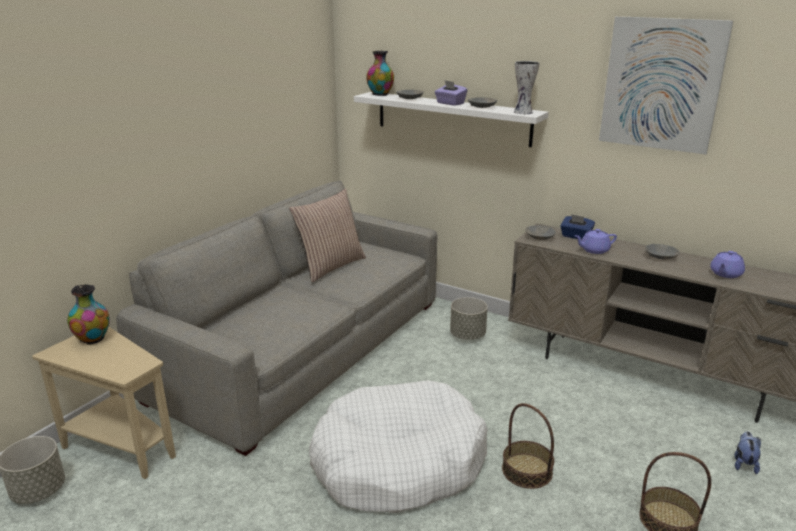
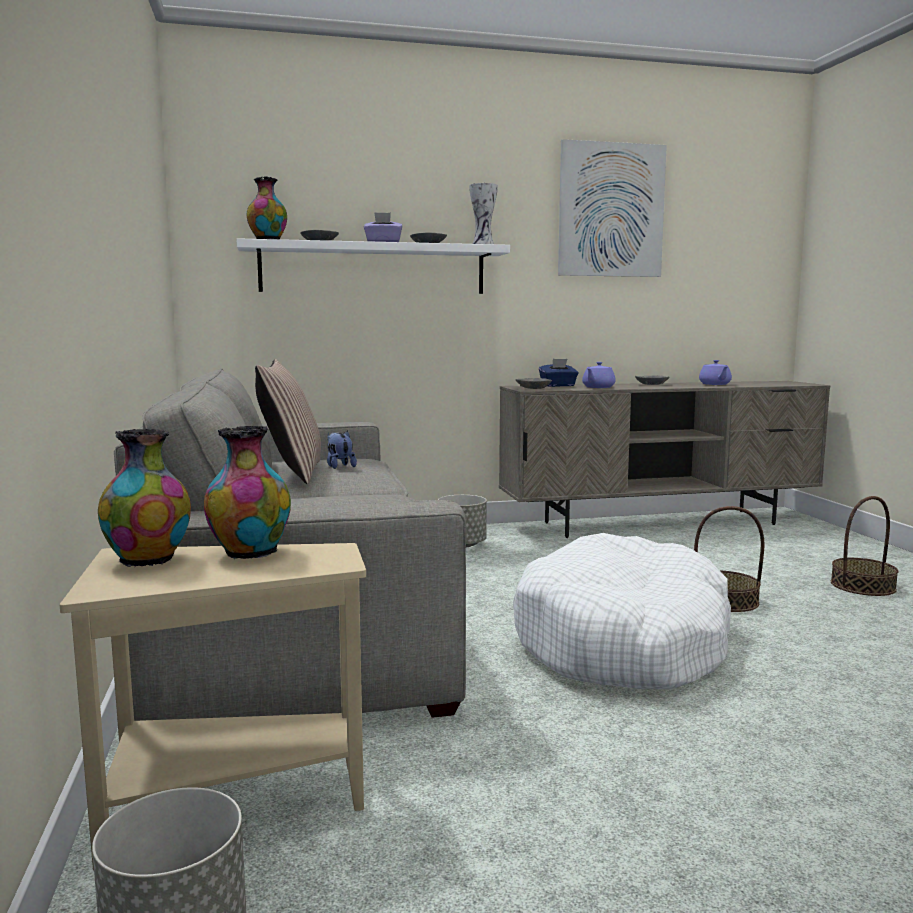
camera: 45 degrees left, 15 degrees down
plush toy [734,431,761,474] -> plush toy moved to [327,431,357,469]
none -> vase [204,426,291,559]

